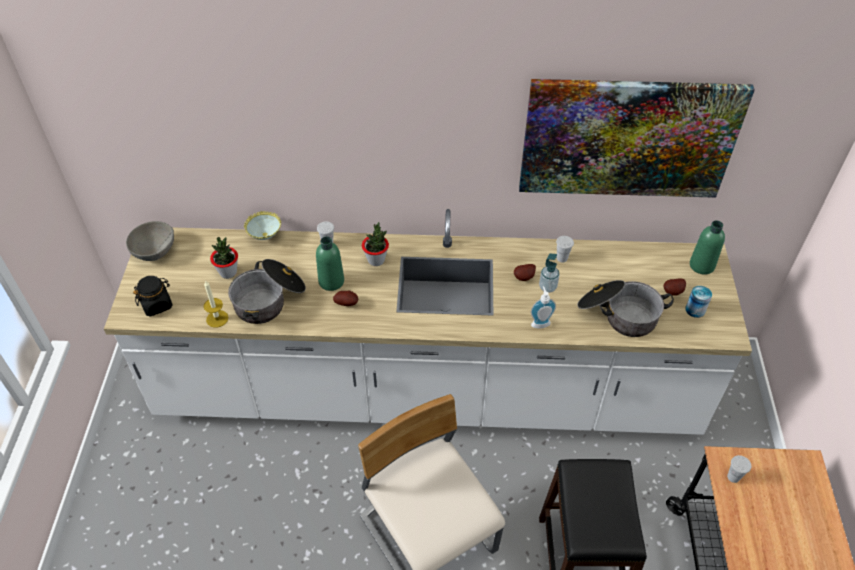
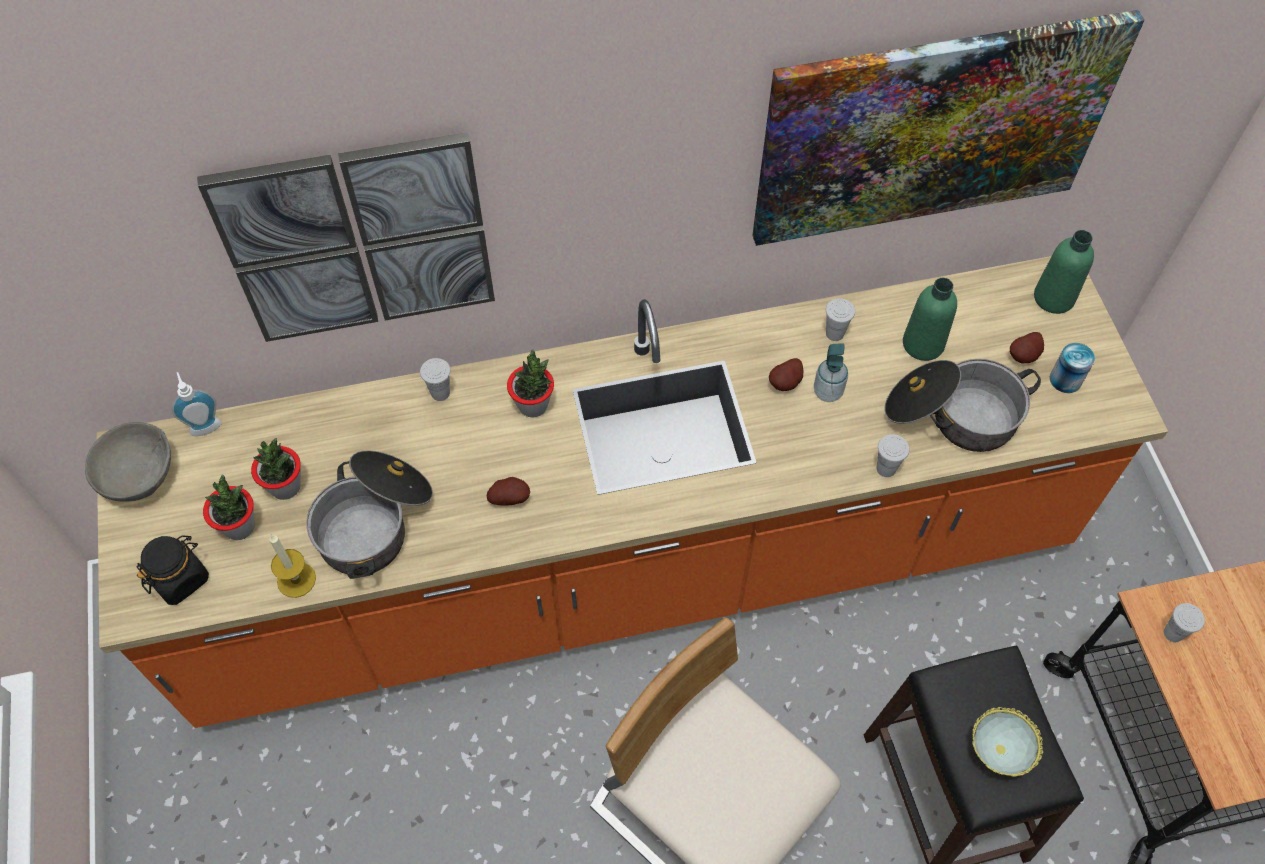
camera: 15 degrees left, 10 degrees up
white counter [104,209,752,435] -> orange counter [97,256,1168,728]
bowl [244,211,281,240] -> bowl moved to [972,707,1043,777]
green bottle [316,237,344,291] -> green bottle moved to [903,278,957,361]
soap dispenser [530,286,556,328] -> soap dispenser moved to [172,372,222,436]
none -> picture [197,132,495,342]
none -> potted plant [203,475,255,540]
none -> white cup [877,434,909,477]

